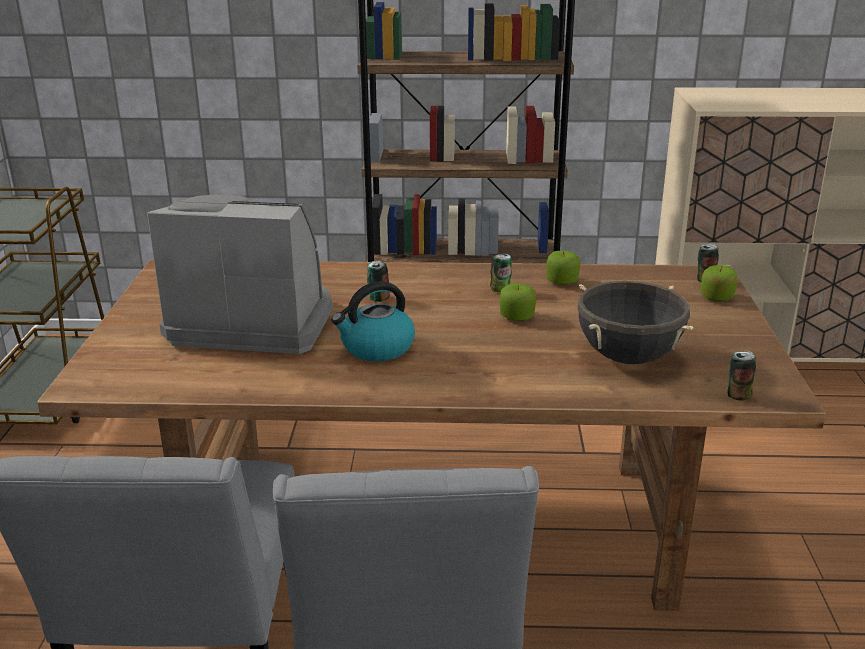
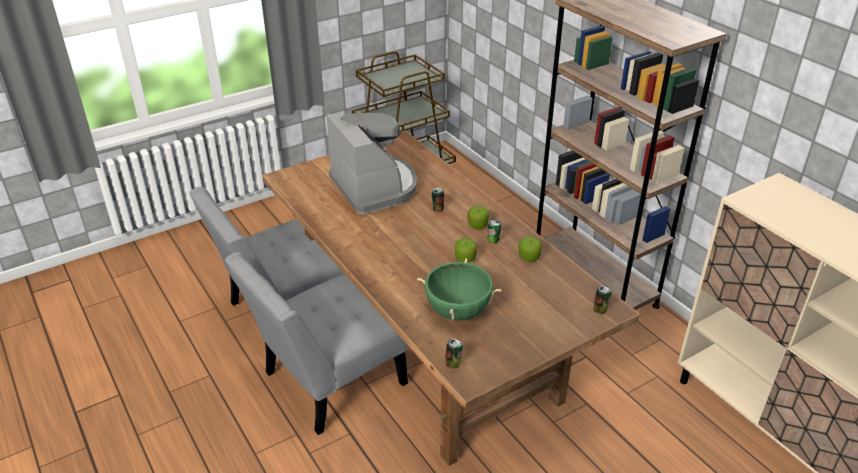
camera: 55 degrees right, 10 degrees up
kettle [331,281,415,361] -> none
black cooking pot [577,281,693,364] -> green cooking pot [417,258,501,320]
apple [701,265,737,302] -> apple moved to [467,206,489,229]

